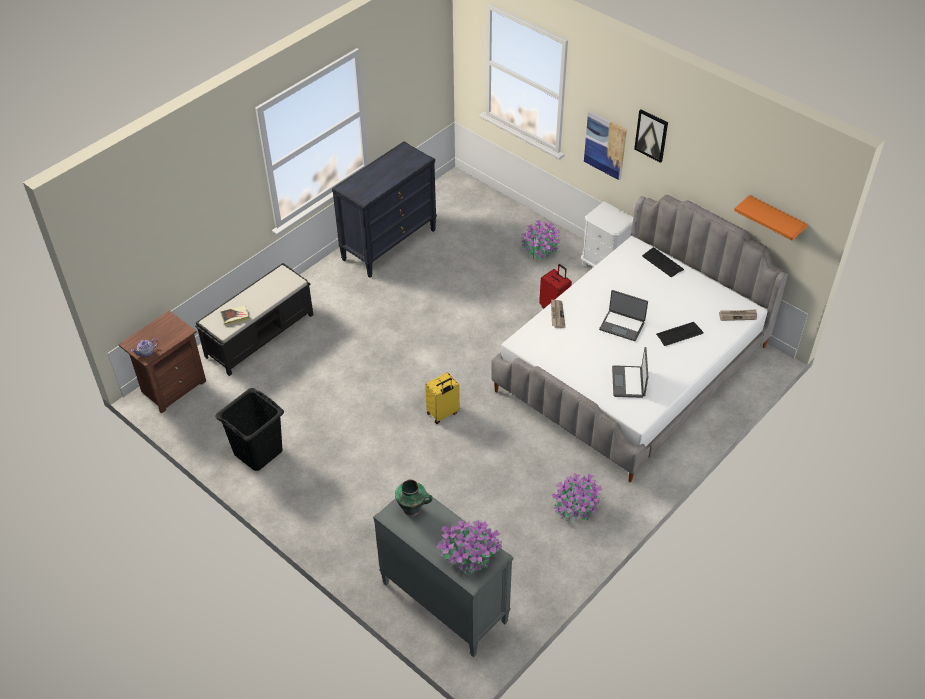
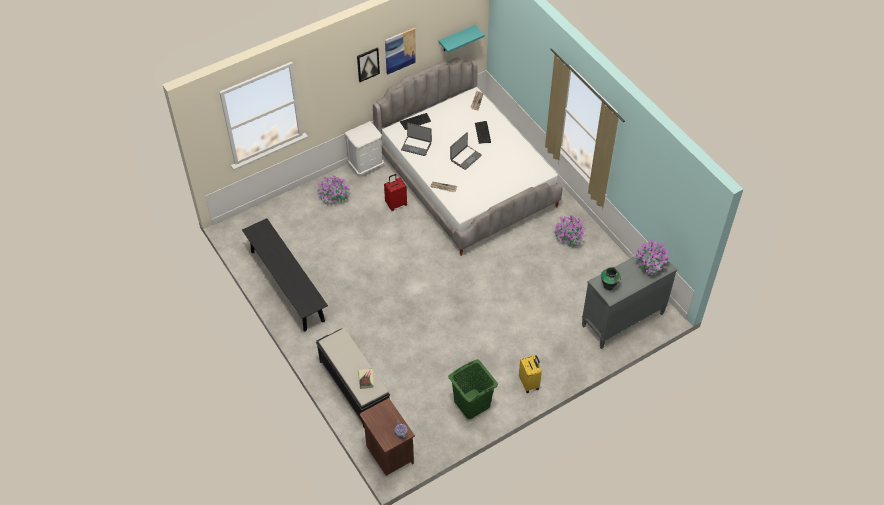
camera: 75 degrees left, 5 degrees up
black laundry basket [215,388,284,471] -> green laundry basket [448,359,498,419]
black dresser [332,141,437,278] -> black bench [242,218,328,332]
yellow suitcase [425,372,460,424] -> yellow suitcase moved to [519,355,542,393]
picture [584,111,627,181] -> picture moved to [385,28,416,75]
laptop [612,347,648,398] -> laptop moved to [401,123,432,156]
orange shelf [734,195,808,241] -> turquoise shelf [438,25,485,52]

